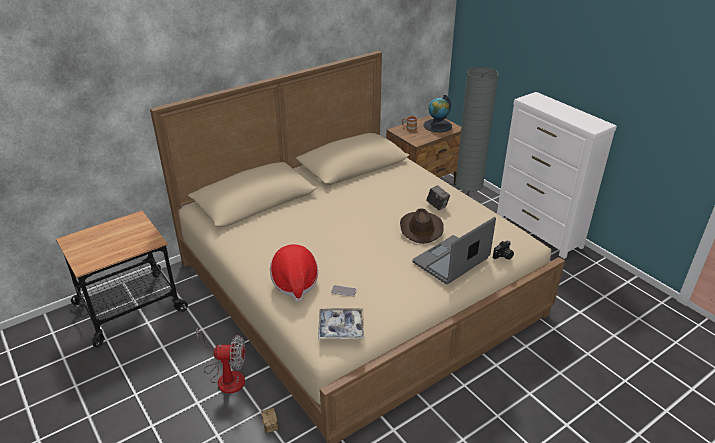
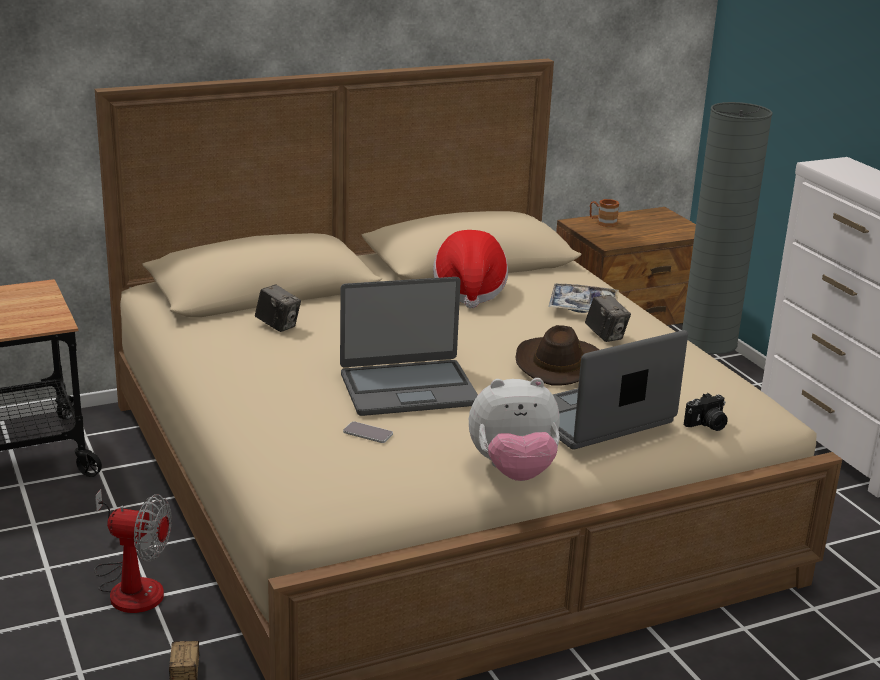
camera: 10 degrees right, 10 degrees down
hat [270,244,318,302] -> hat moved to [433,230,508,308]
tray [318,308,364,339] -> tray moved to [549,283,619,313]
globe [423,95,452,132] -> none
none -> camera [255,284,301,332]
none -> laptop [340,277,478,416]
none -> plush toy [469,378,560,481]

